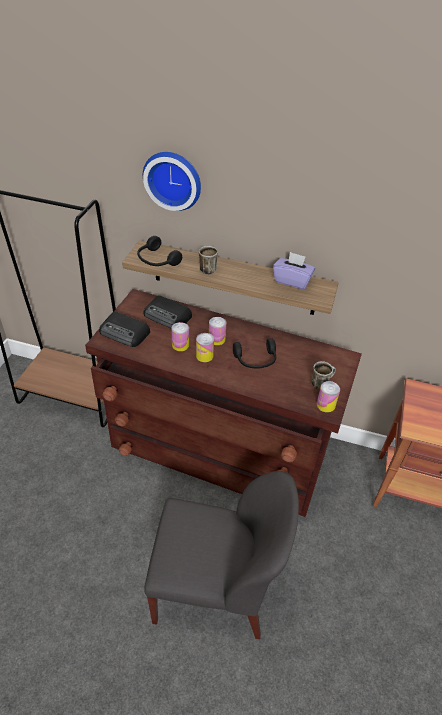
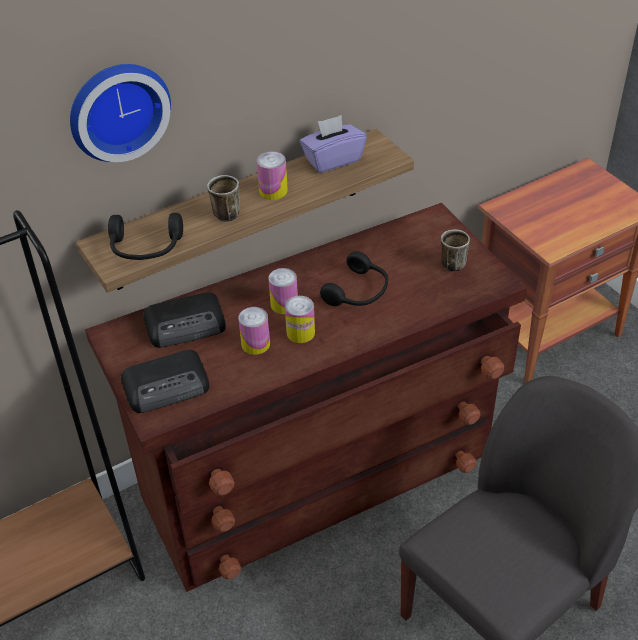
camera: 45 degrees left, 0 degrees up
can [317,381,340,413] -> can moved to [257,152,288,200]

